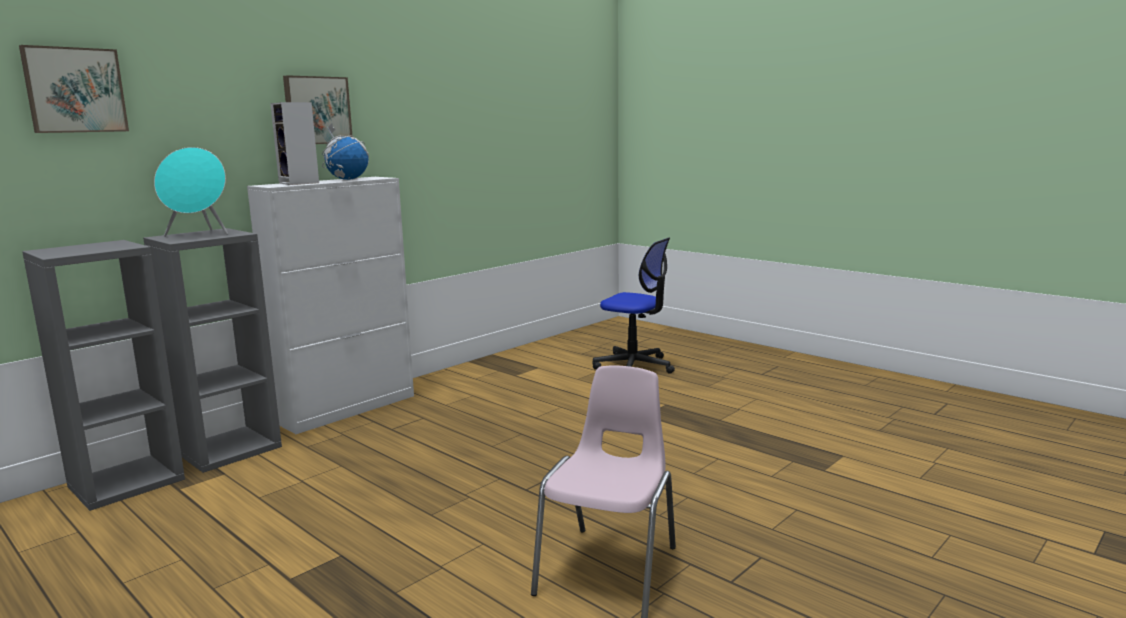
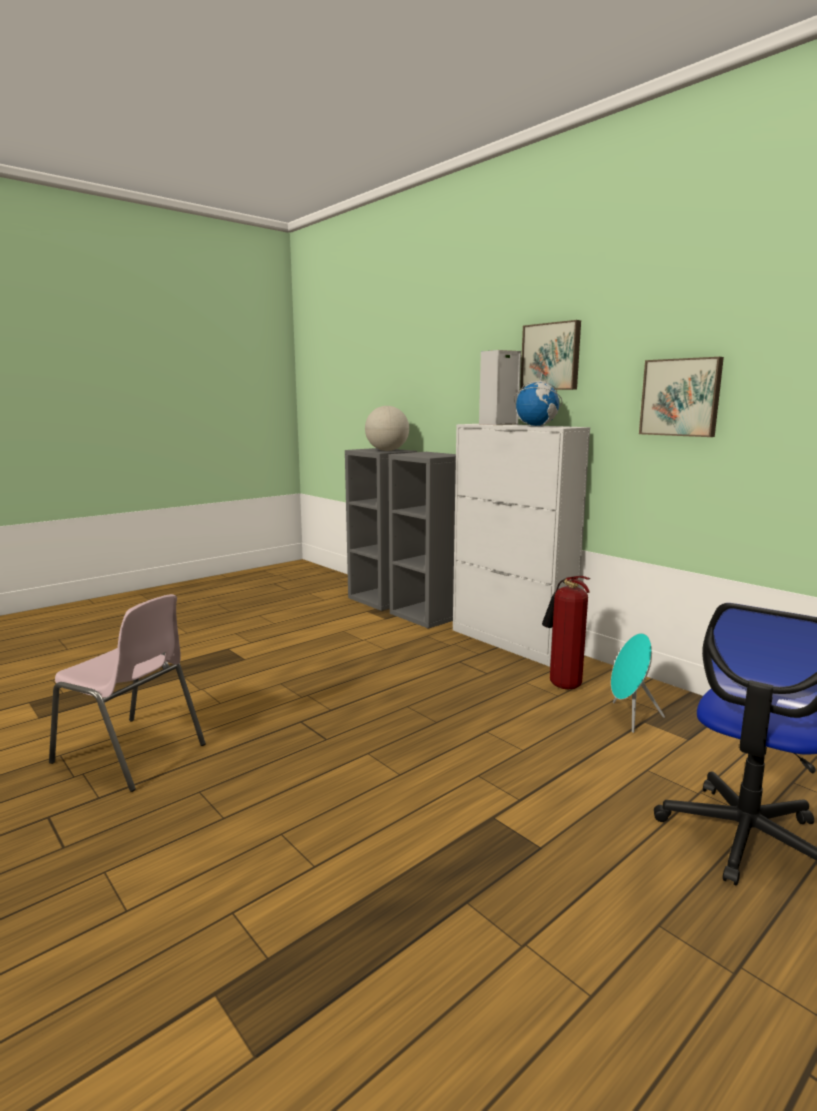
camera: 95 degrees right, 0 degrees up
picture [19,45,129,133] -> picture moved to [639,357,724,437]
turquoise speaker [154,147,228,237] -> turquoise speaker moved to [611,633,665,733]
none -> globe [365,406,409,451]
none -> fire extinguisher [542,576,590,689]

